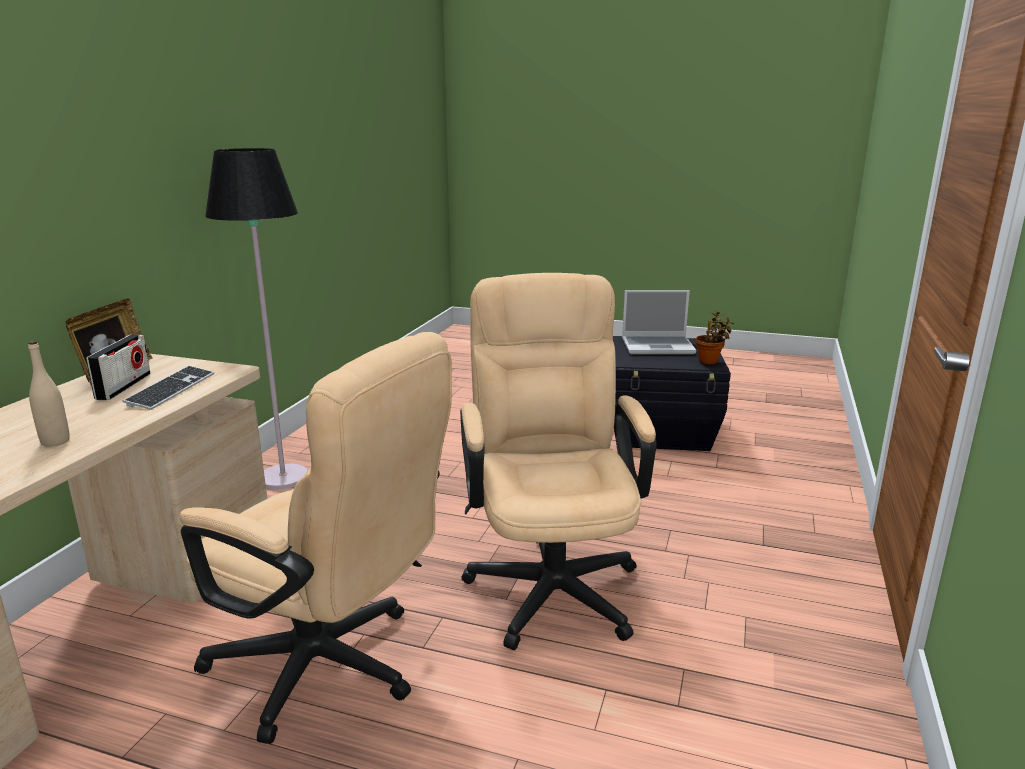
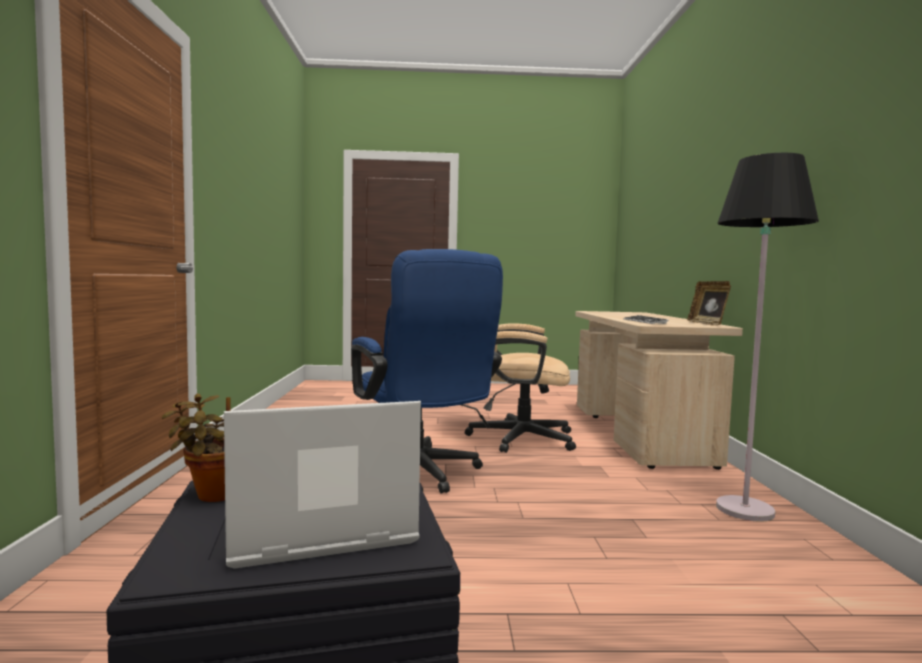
camera: 160 degrees right, 15 degrees down
beige bottle [28,341,70,447] -> none
radio [86,334,151,400] -> none
beige office chair [460,273,657,650] -> blue office chair [351,249,503,493]

